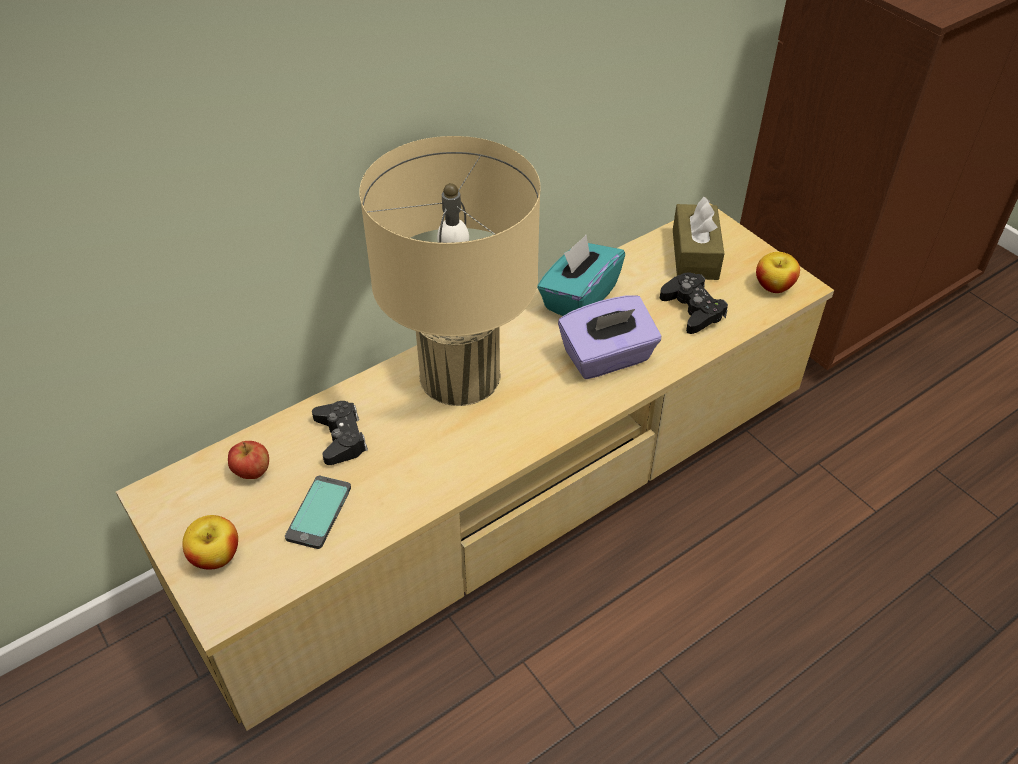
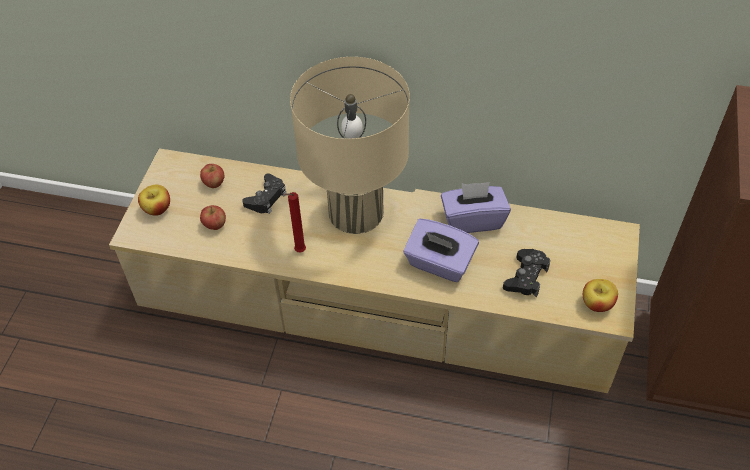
camera: 50 degrees right, 5 degrees up
phone [285,476,351,549] -> apple [200,205,226,230]
turquoise tissue box [537,235,625,316] -> purple tissue box [441,182,511,233]
brown tissue box [673,197,724,280] -> none
none -> red candle [283,192,306,253]

